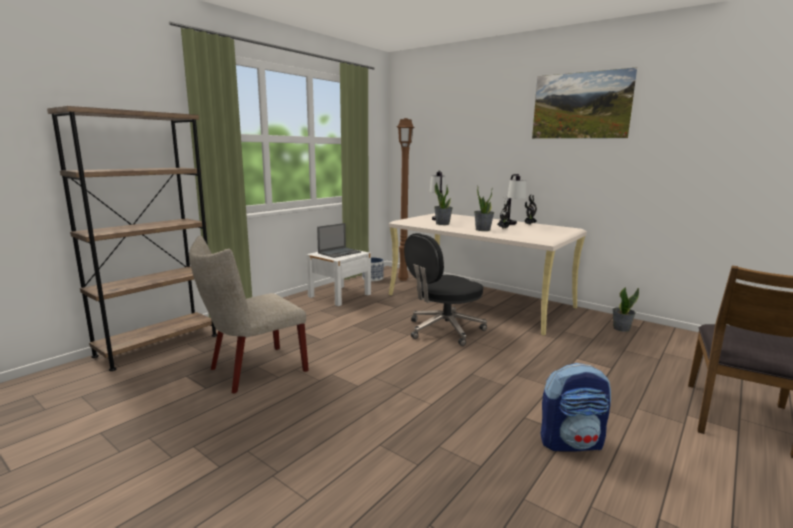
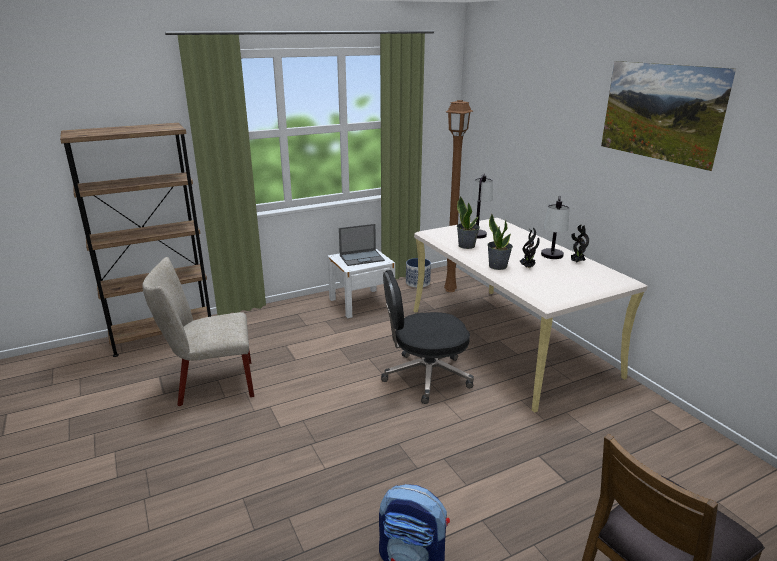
camera: 25 degrees right, 10 degrees up
potted plant [612,287,639,332] -> none

